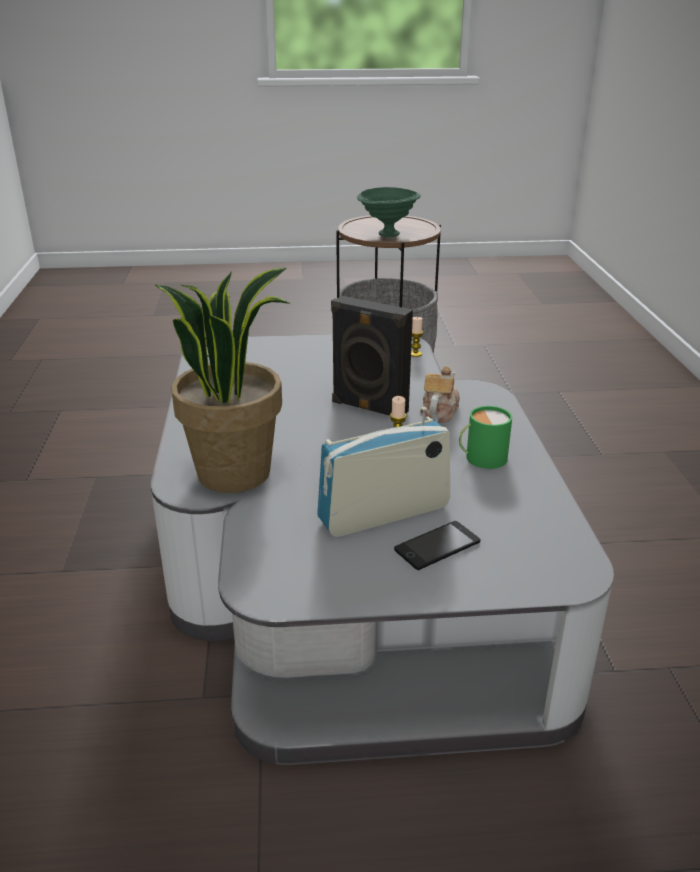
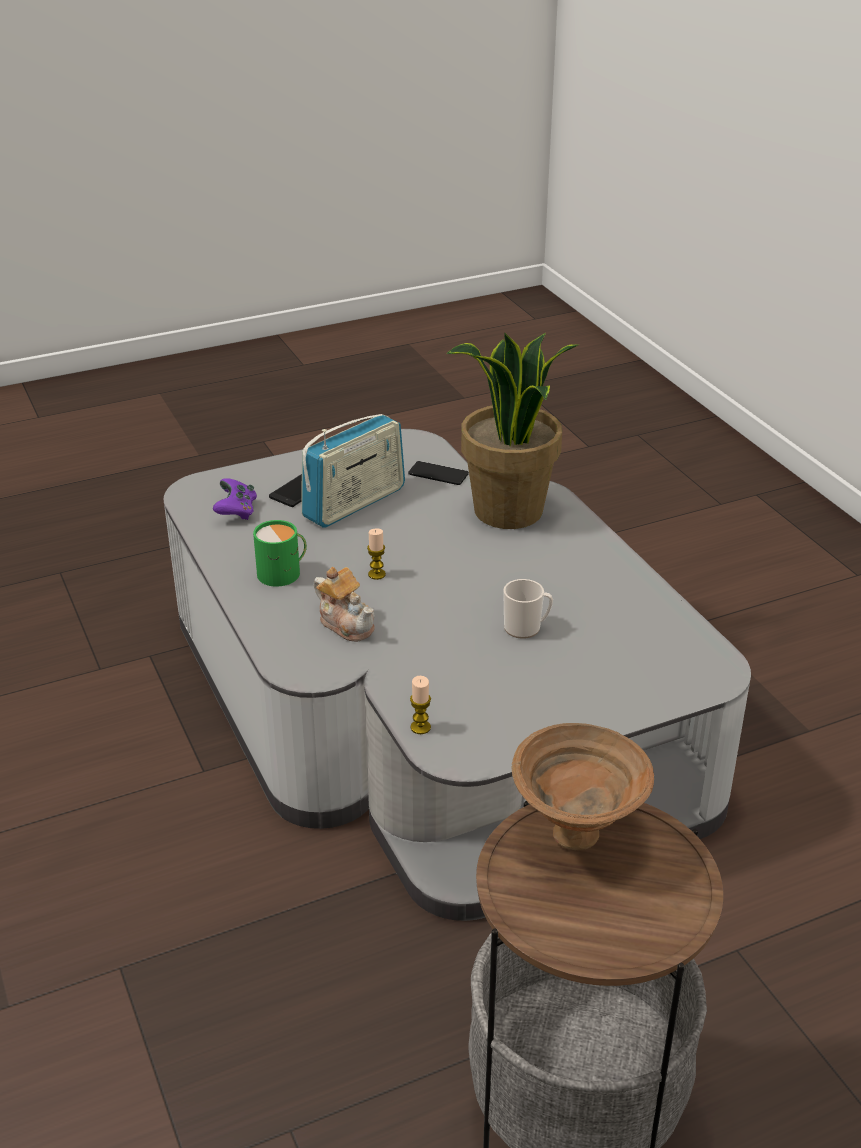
camera: 160 degrees right, 5 degrees up
black speaker [331,296,413,416] -> none
green bowl [357,187,421,237] -> brown bowl [512,723,654,851]
teapot [420,366,460,423] -> teapot turned 45 degrees counterclockwise [314,567,375,642]
none -> purple game controller [213,478,257,520]
none -> phone [408,461,469,485]
none -> mug [503,579,553,639]

